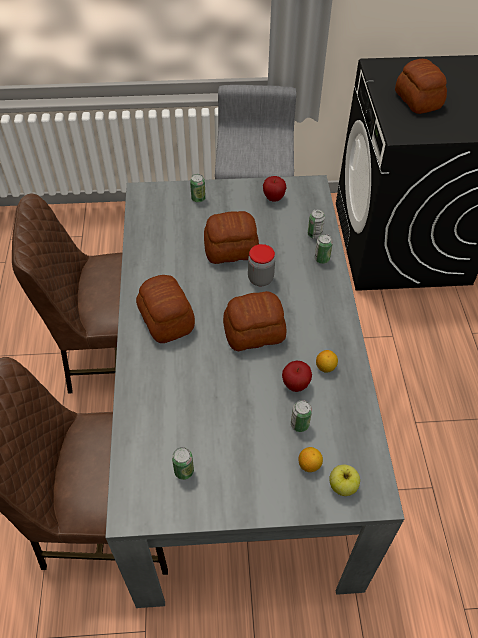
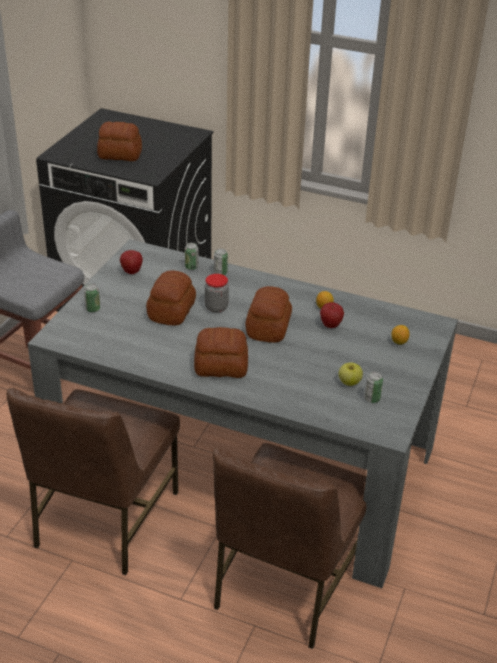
camera: 65 degrees left, 15 degrees down
can [291,400,312,432] -> none
apple [329,465,360,496] -> apple moved to [339,362,363,386]

